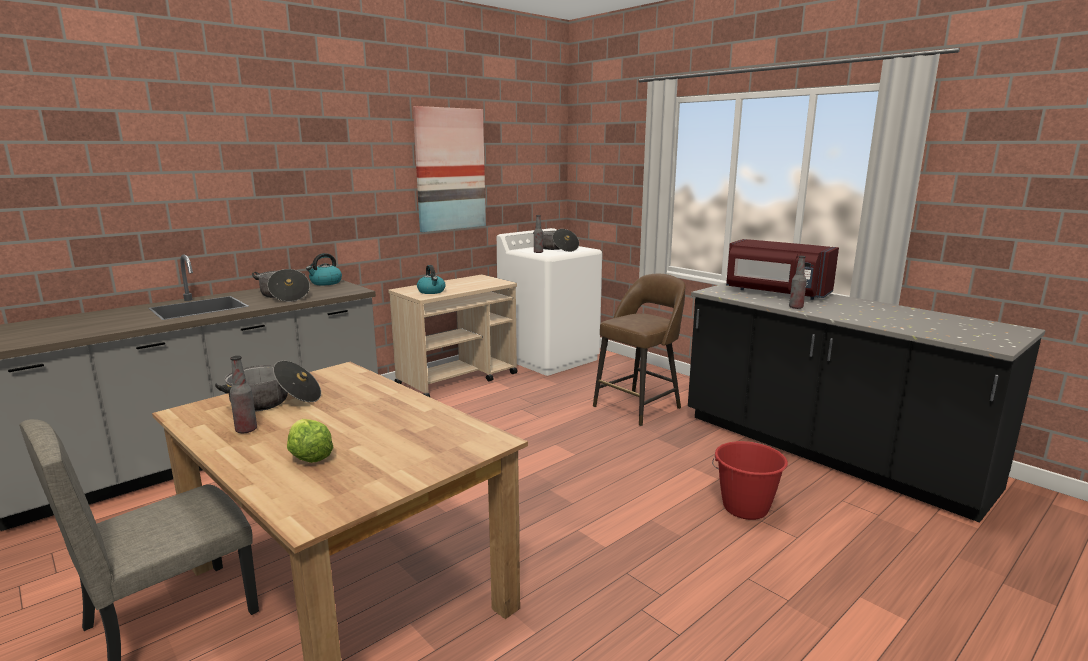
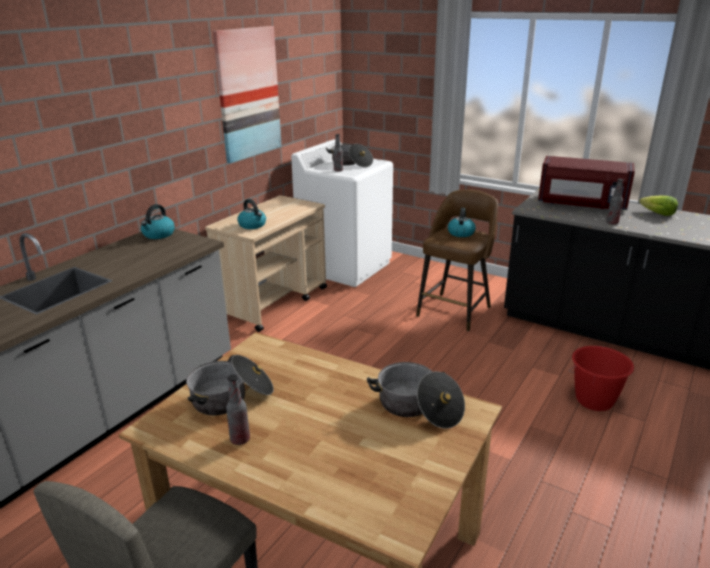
camera: 15 degrees left, 10 degrees up
cooking pot [252,269,310,302] -> cooking pot moved to [367,362,465,429]
lettuce [287,419,334,463] -> lettuce moved to [639,195,678,216]
none -> kettle [448,208,476,237]

